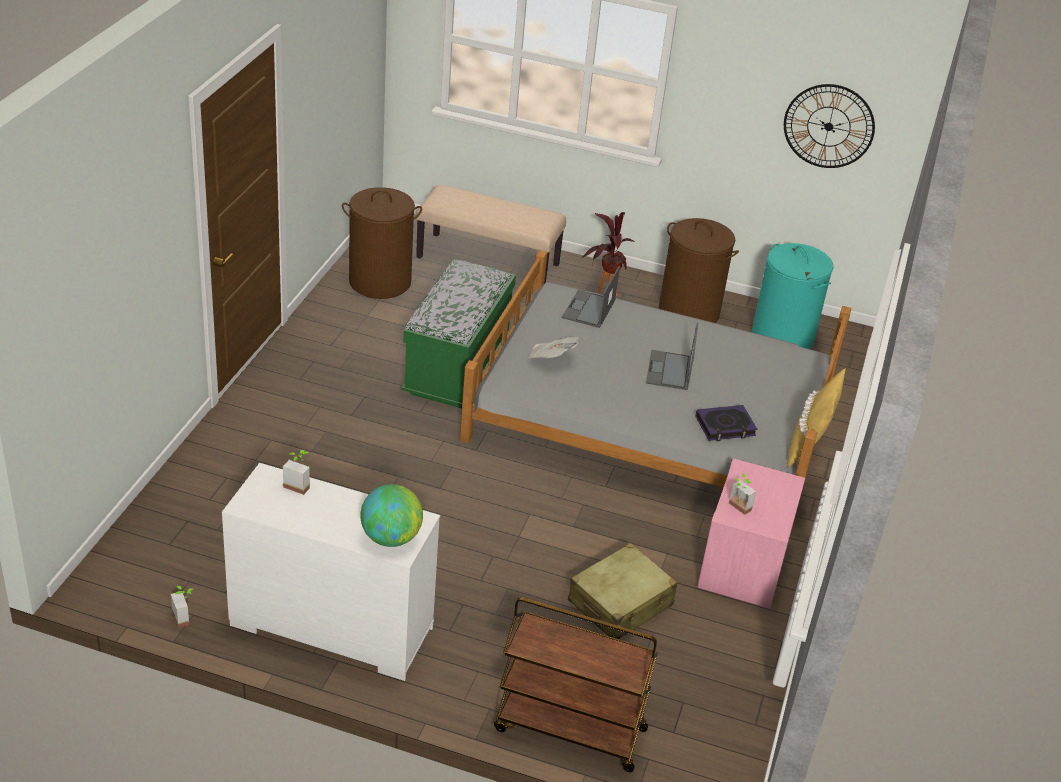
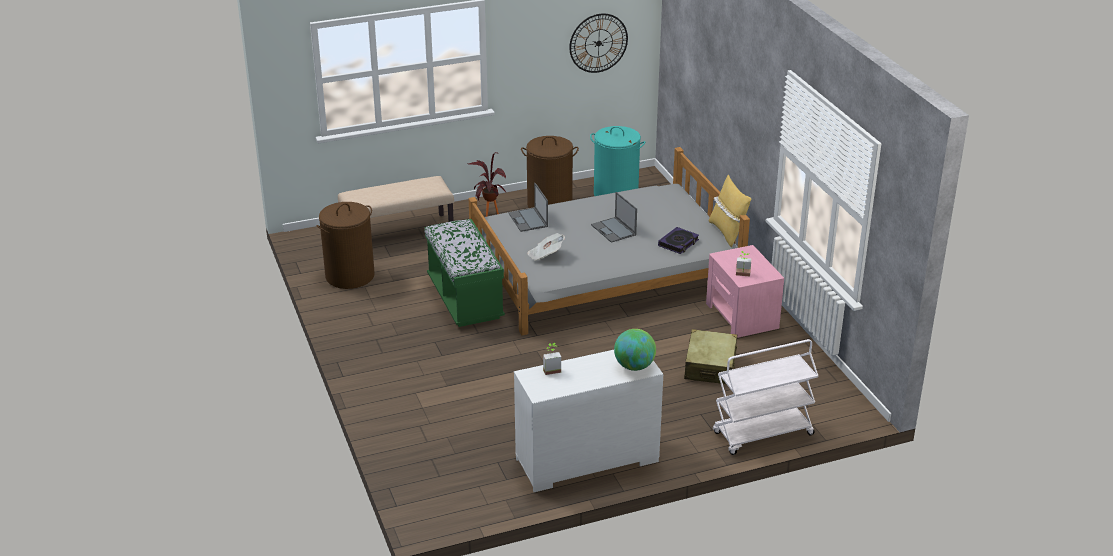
camera: 35 degrees left, 5 degrees down
potted plant [171,586,193,628] -> none
brown cart [494,597,658,772] -> white cart [713,339,818,455]

